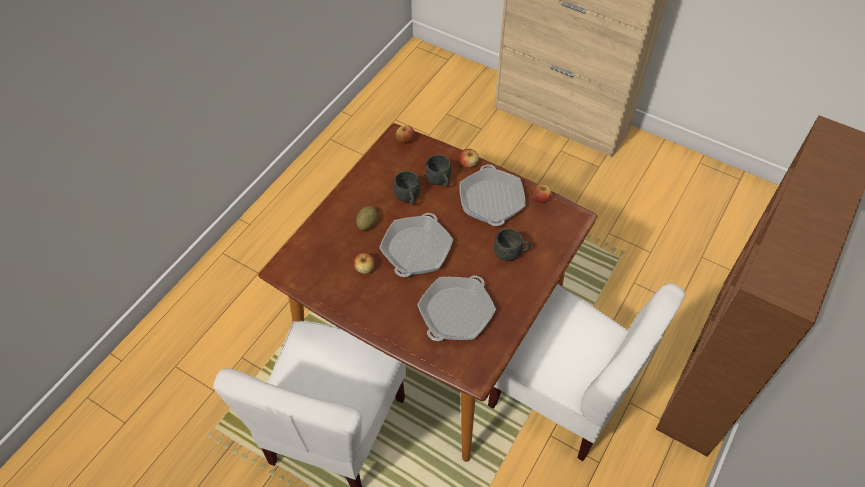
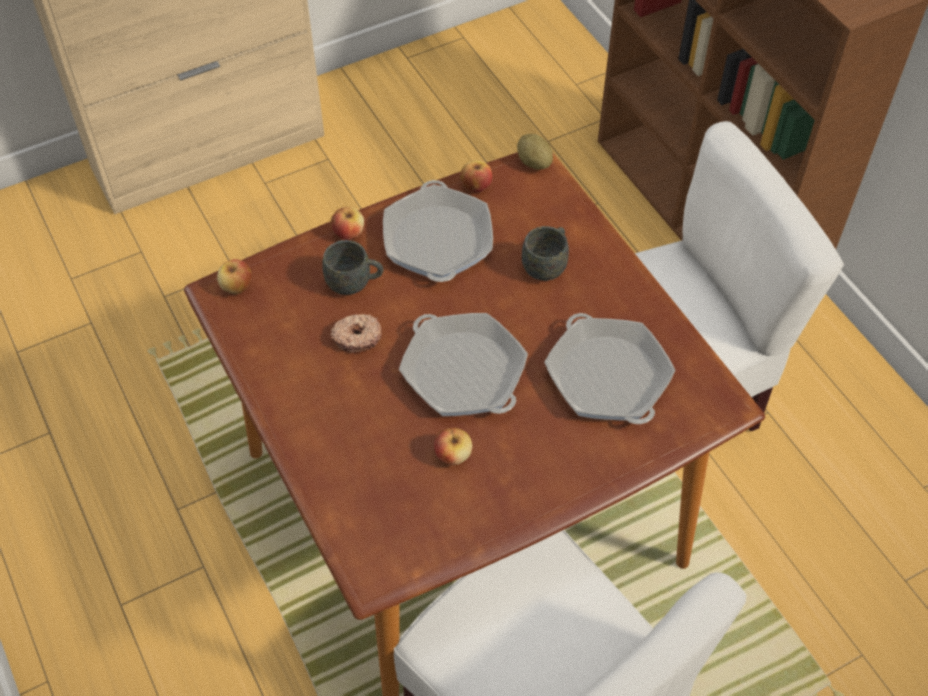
camera: 60 degrees left, 0 degrees up
potato [356,206,377,230] -> potato moved to [517,134,553,170]
grey mug [393,171,420,205] -> donut [330,314,382,353]
frying pan [459,165,525,226] -> frying pan turned 60 degrees clockwise [383,180,493,282]

